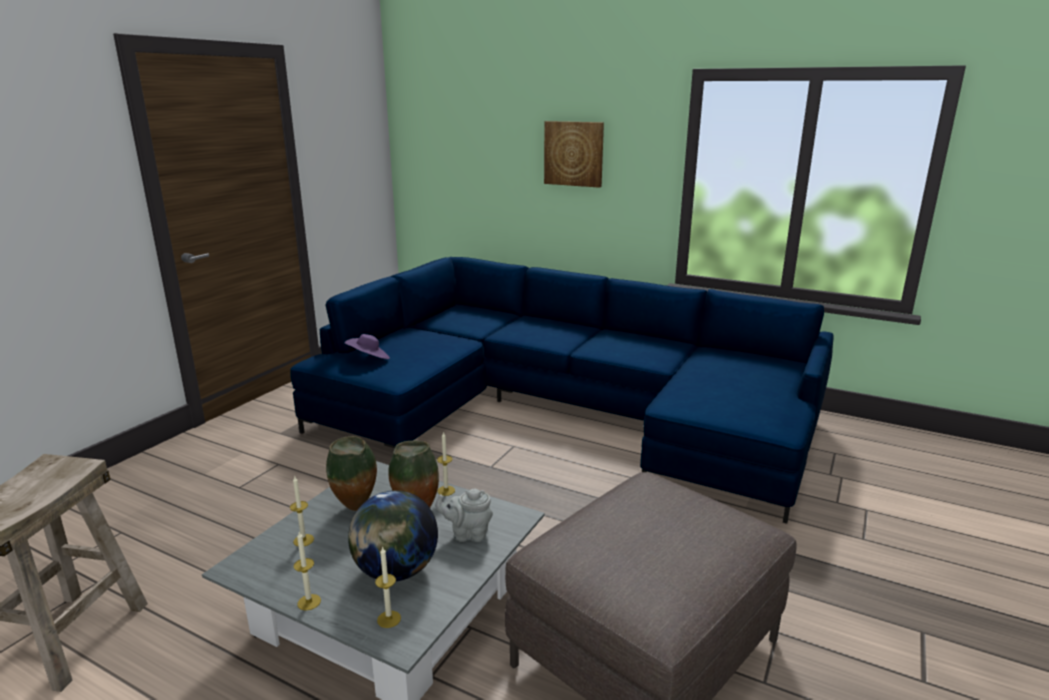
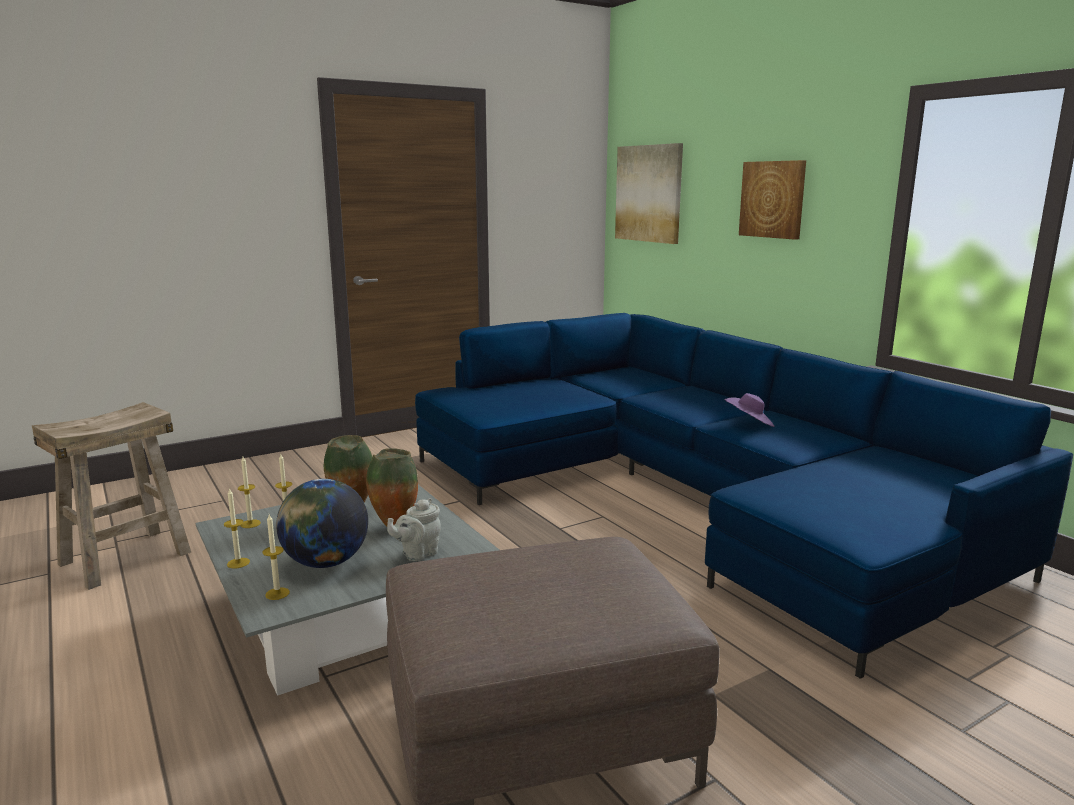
camera: 30 degrees right, 5 degrees down
purple hat [344,334,390,359] -> purple hat moved to [724,393,775,427]
grey teapot [435,489,493,542] -> grey teapot turned 75 degrees counterclockwise [387,498,441,561]
candle [437,431,455,496] -> candle moved to [238,457,261,528]
none -> picture [615,143,683,244]

